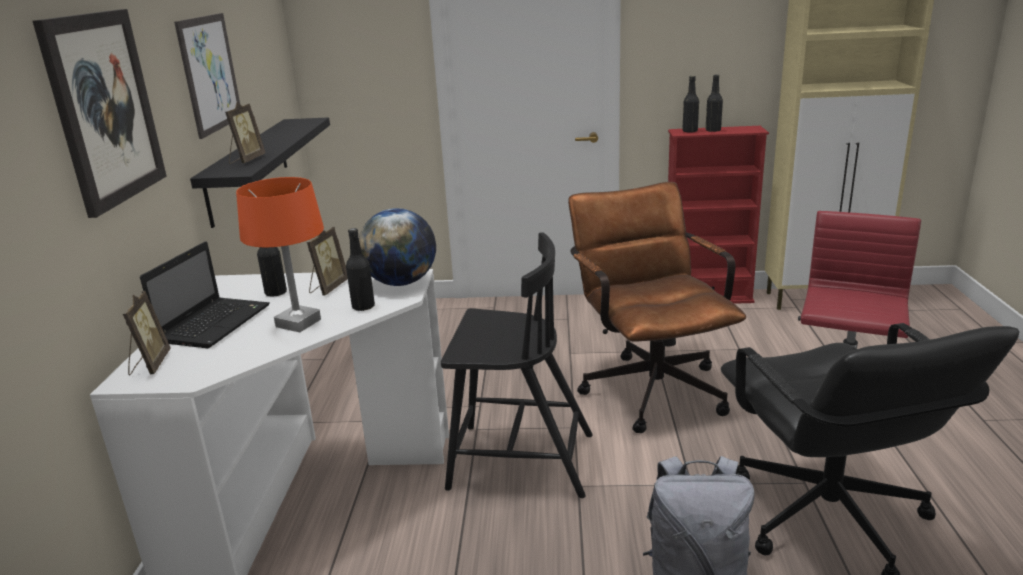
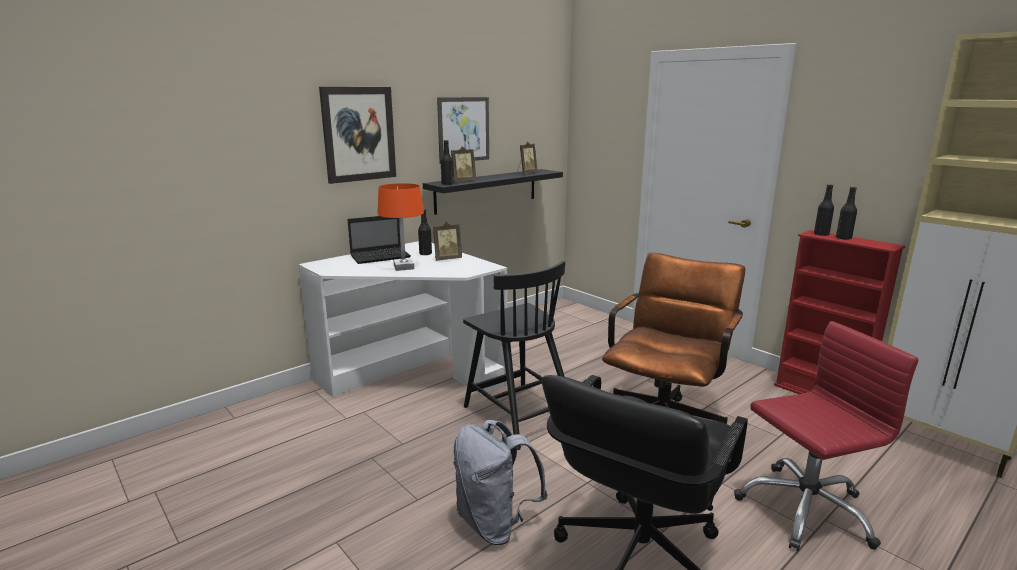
camera: 45 degrees right, 5 degrees down
picture frame [123,291,171,376] -> picture frame moved to [517,141,538,174]
black bottle [346,228,375,311] -> black bottle moved to [441,140,453,185]
globe [359,208,436,286] -> none

